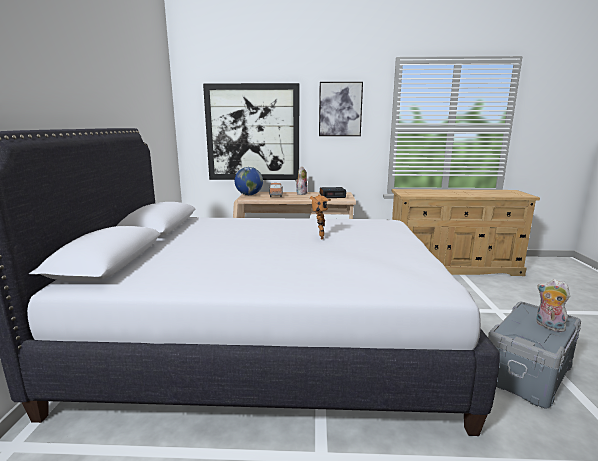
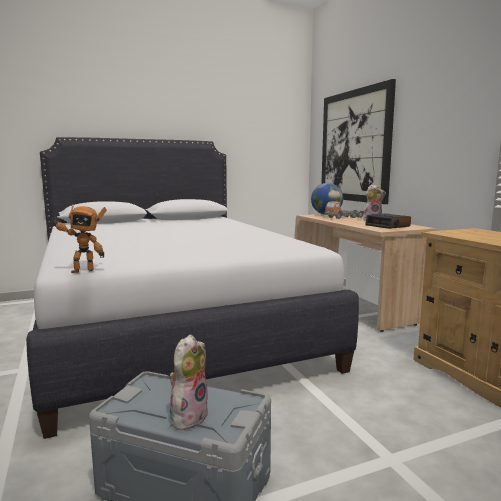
camera: 65 degrees right, 5 degrees down
toy robot [310,194,331,239] -> toy robot moved to [50,204,107,273]
picture [319,82,363,136] -> none

